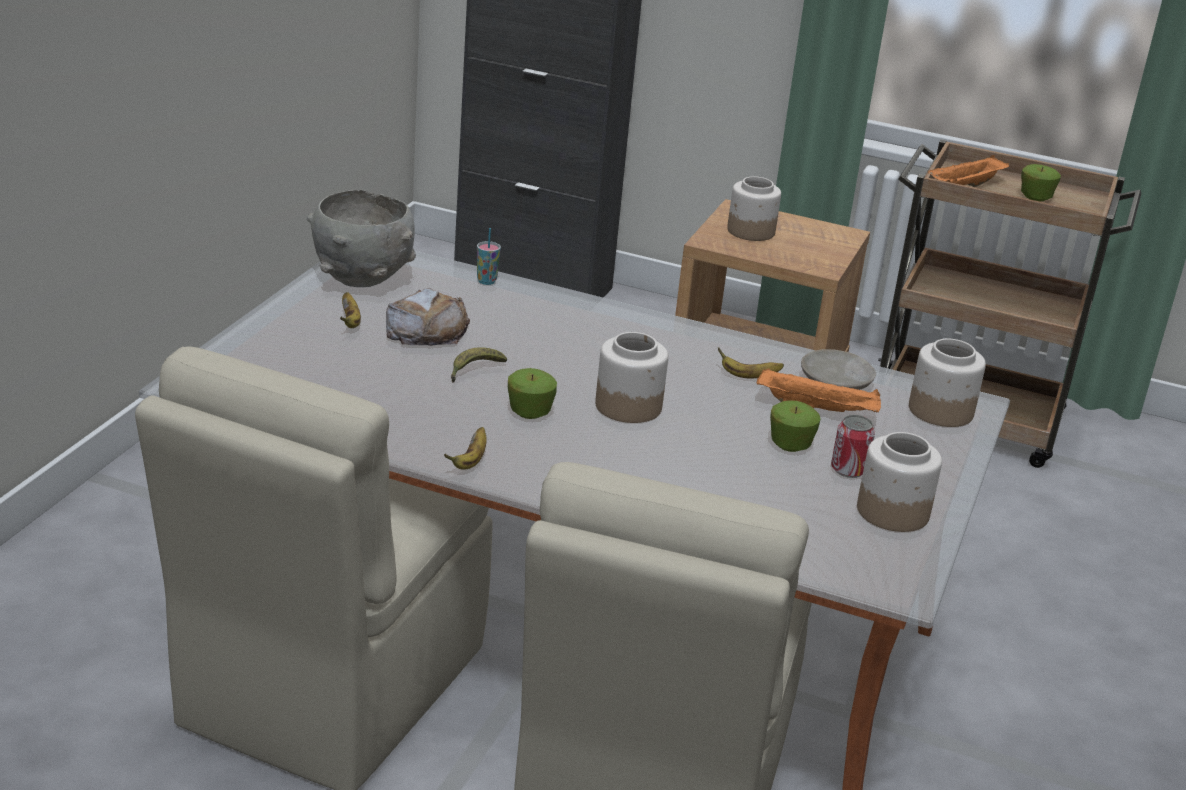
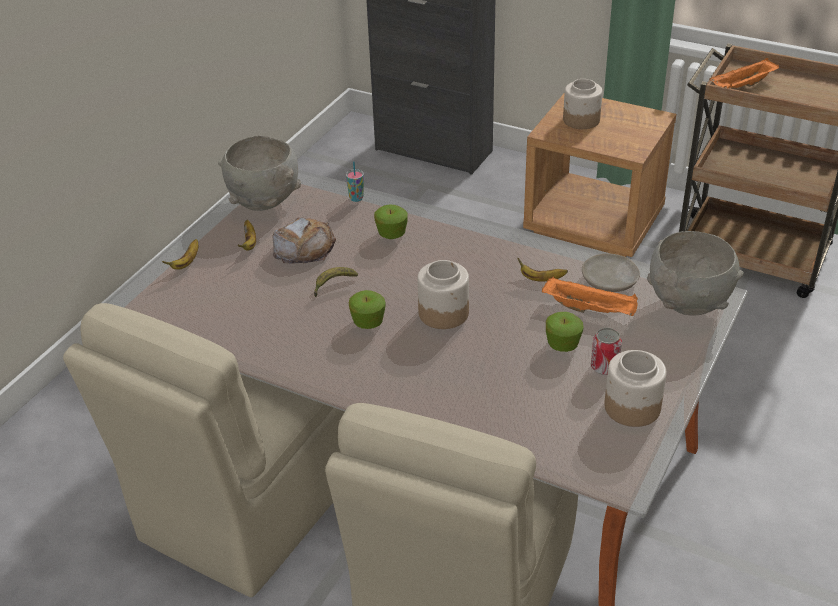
camera: 10 degrees right, 10 degrees up
banana [444,427,487,470] -> banana moved to [162,239,198,270]
jar [909,339,986,427] -> grey bowl [647,231,744,316]
apple [1021,164,1061,202] -> apple moved to [374,204,408,239]

